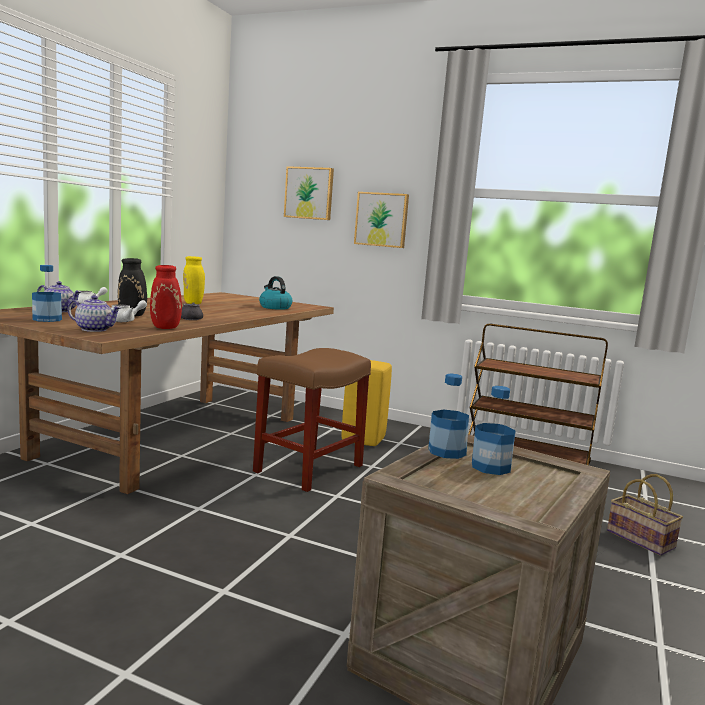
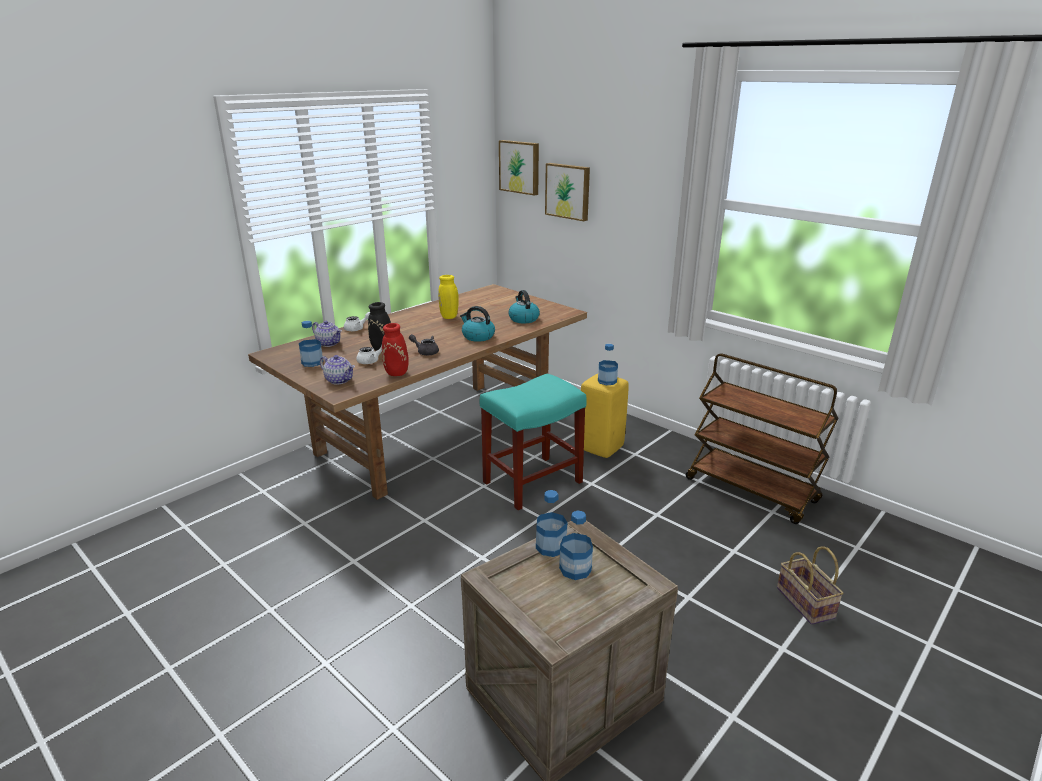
camera: 20 degrees right, 15 degrees up
brown stool [253,348,371,492] -> turquoise stool [480,374,587,510]
picture [354,192,409,248] -> picture moved to [499,140,539,196]
none -> kettle [460,306,495,342]
none -> bottle [598,344,618,385]

